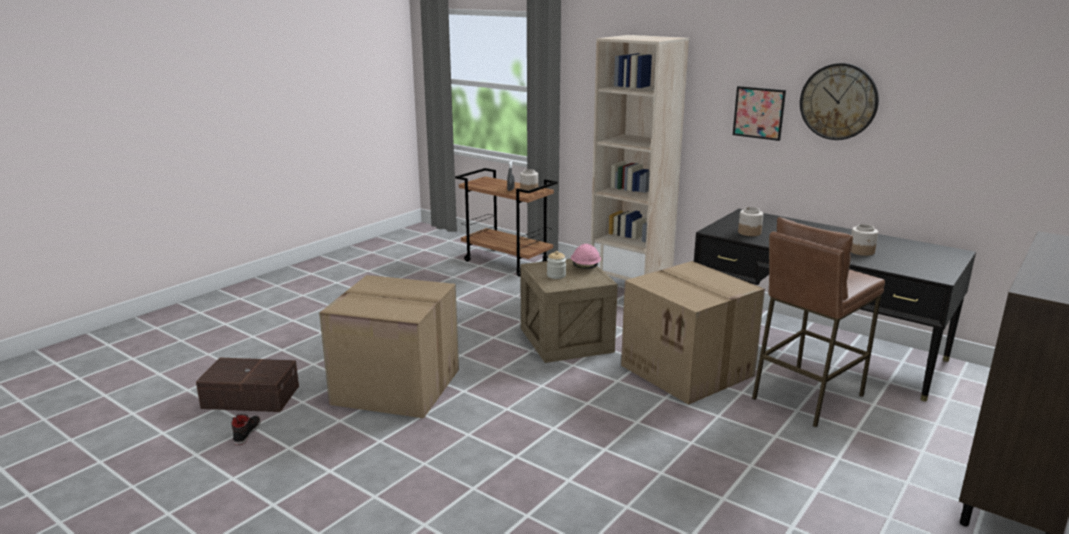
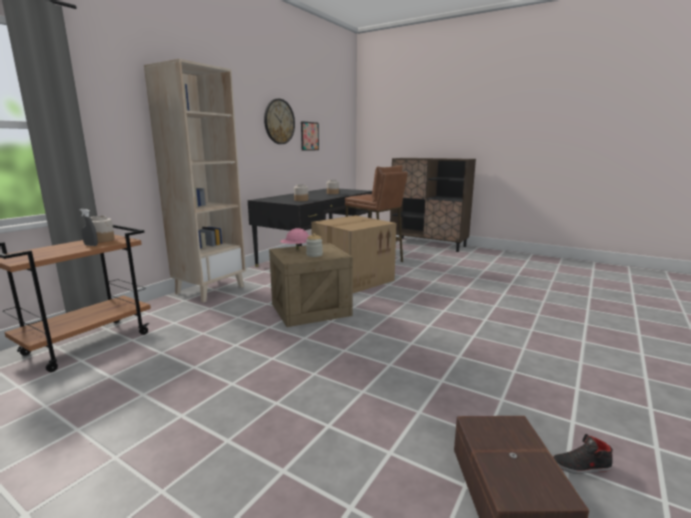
camera: 95 degrees left, 5 degrees down
cardboard box [319,275,459,418] -> none
picture [733,86,786,141] -> picture moved to [301,121,319,151]

